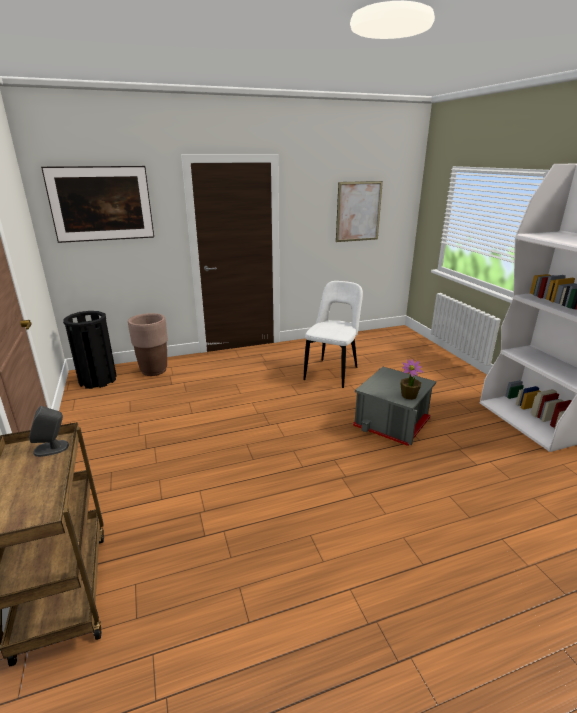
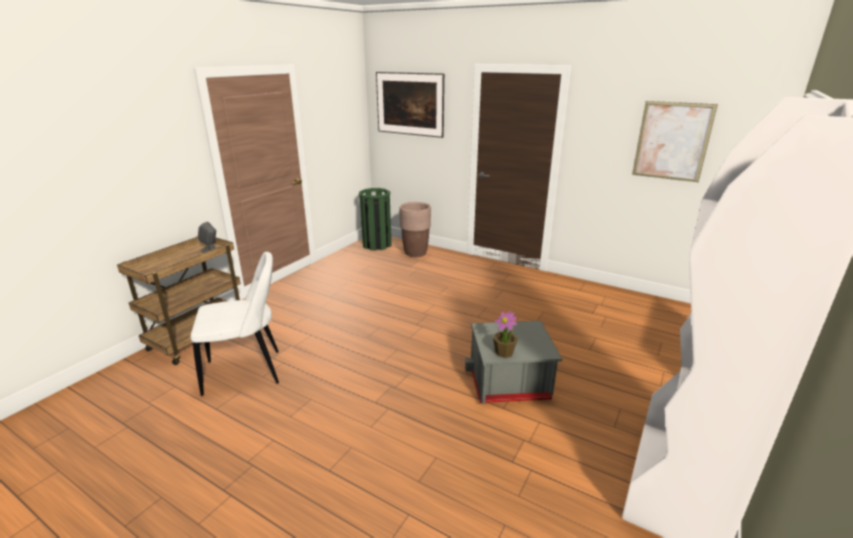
camera: 50 degrees right, 0 degrees up
black trash can [63,311,117,389] -> green trash can [359,188,391,251]
white chair [303,281,363,388] -> white chair moved to [191,252,279,396]

